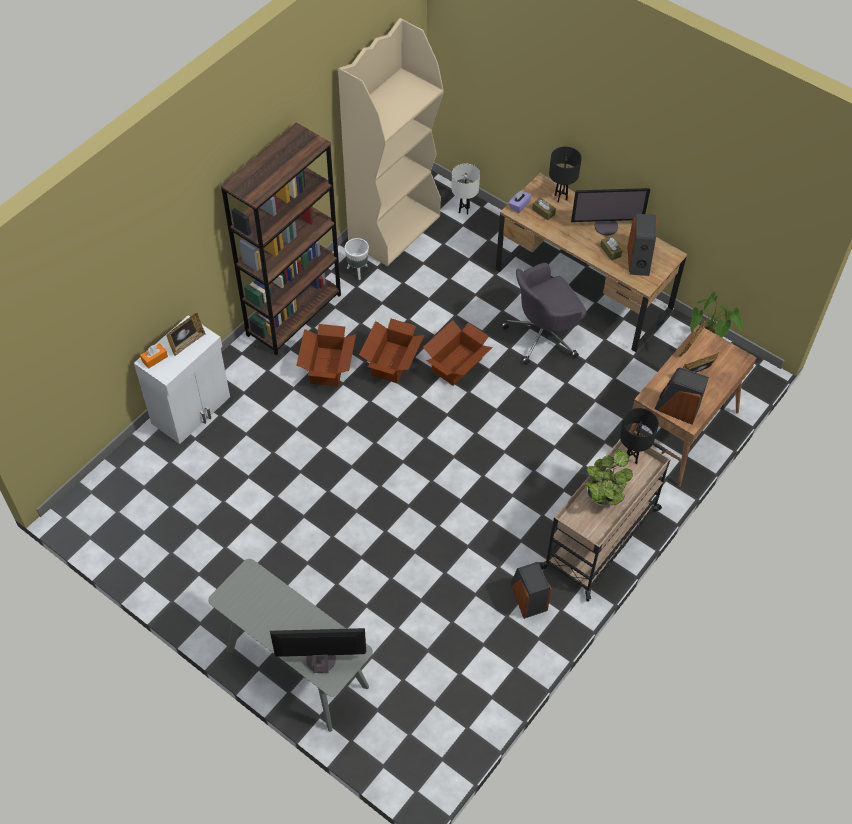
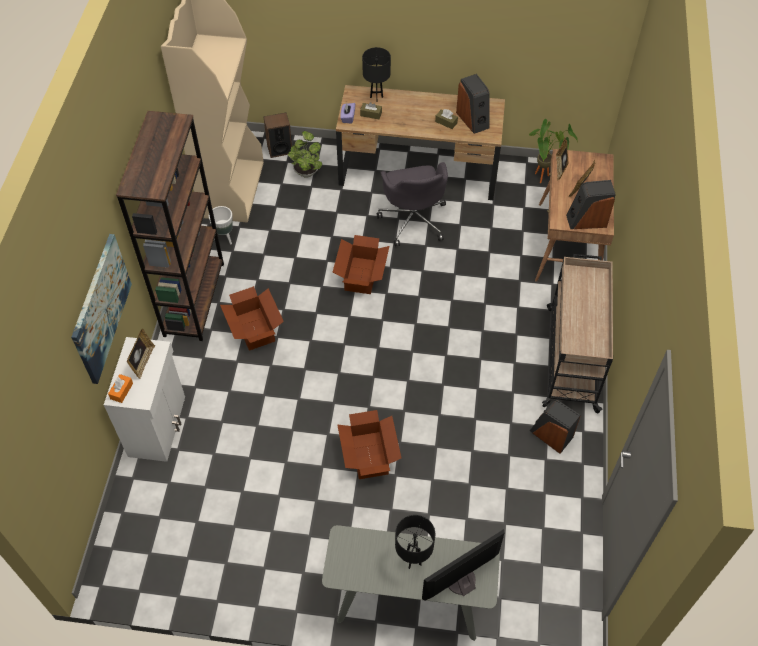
camera: 30 degrees left, 0 degrees up
cardboard box [359,319,424,383] -> cardboard box moved to [337,410,402,479]
white table lamp [451,163,480,215] -> speaker [264,113,292,158]
grey office chair [501,263,586,365] -> grey office chair turned 45 degrees counterclockwise [377,162,448,246]
monitor [571,188,650,236] -> none
potted plant [584,449,633,506] -> potted plant moved to [288,131,322,178]
black table lamp [620,408,659,464] -> black table lamp moved to [395,515,435,569]
none -> picture [71,234,132,384]

